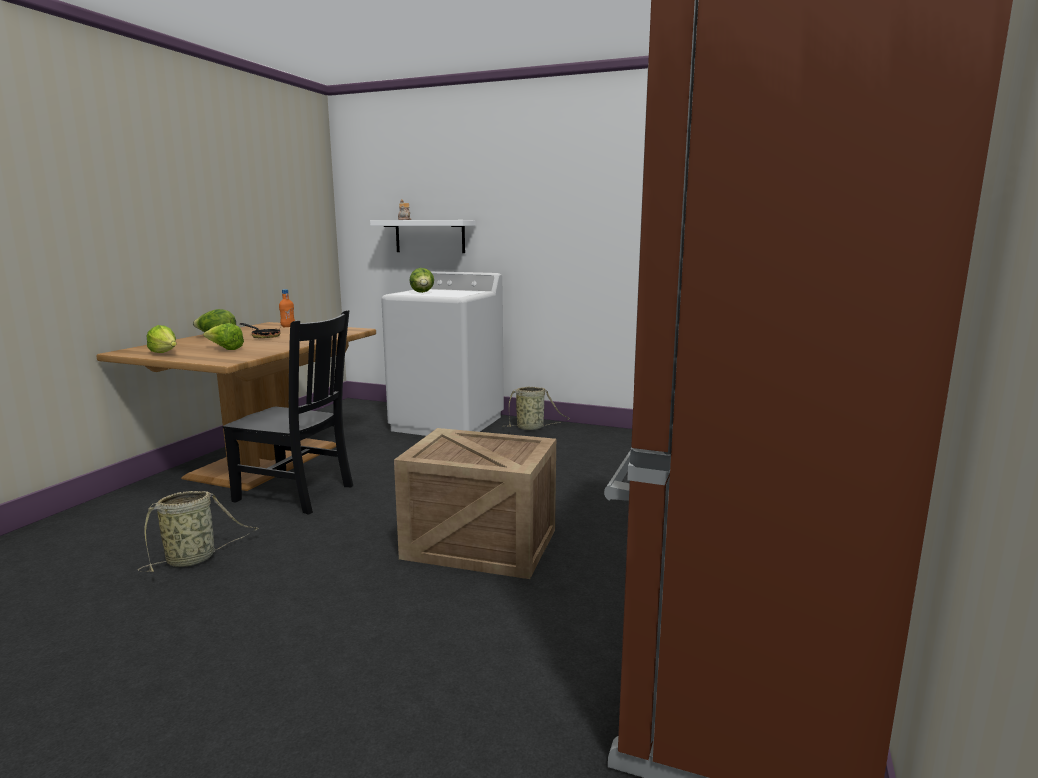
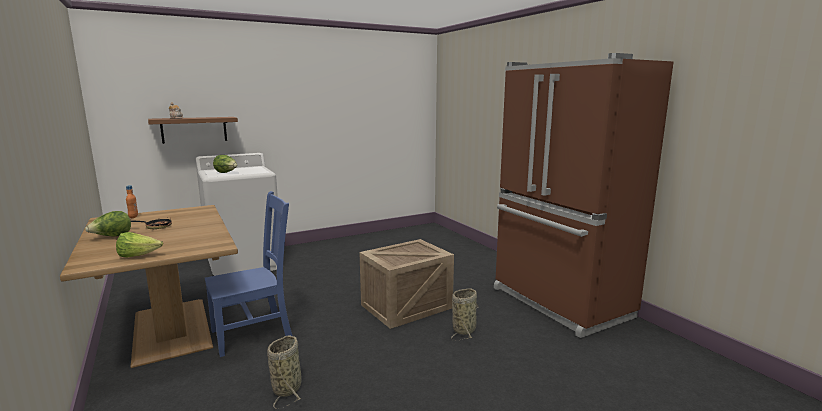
camera: 50 degrees left, 0 degrees up
lettuce [203,323,244,350] -> none
black chair [223,310,353,515] -> blue chair [205,191,293,357]
white shelf [370,220,475,253] -> brown shelf [148,117,238,144]
basket [502,387,570,430] -> basket moved to [451,288,479,340]

